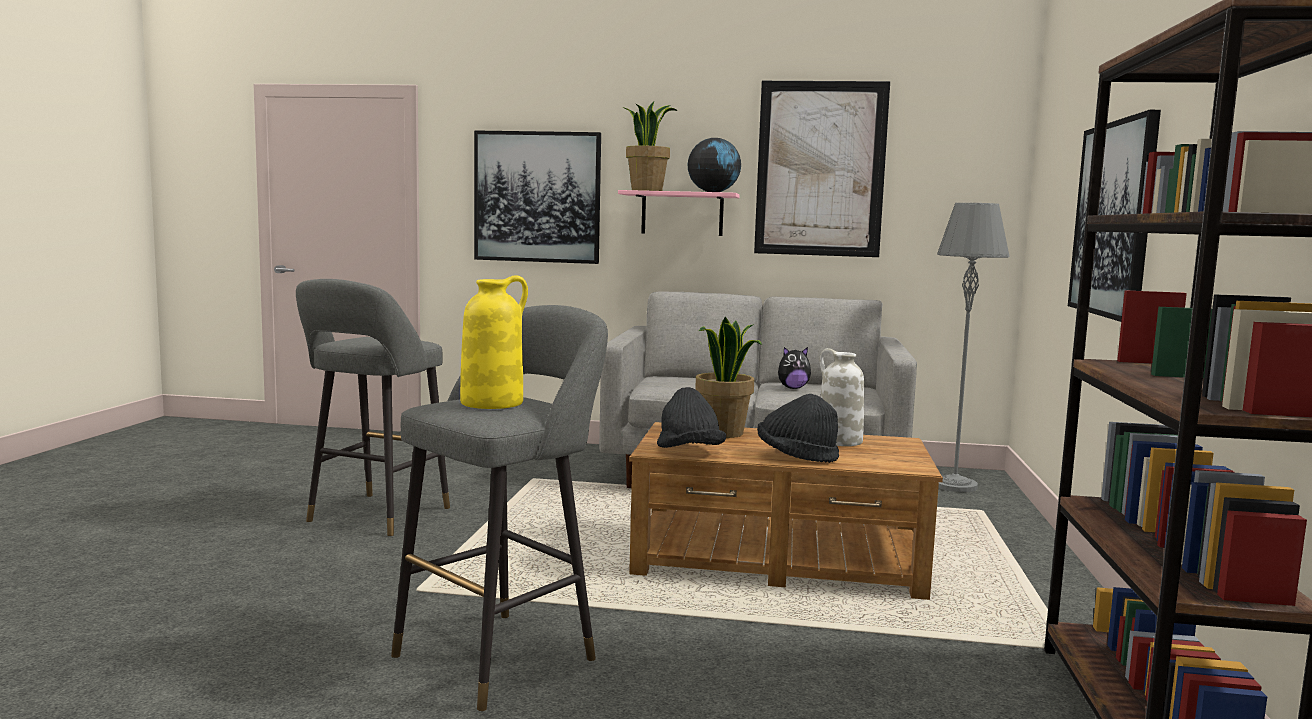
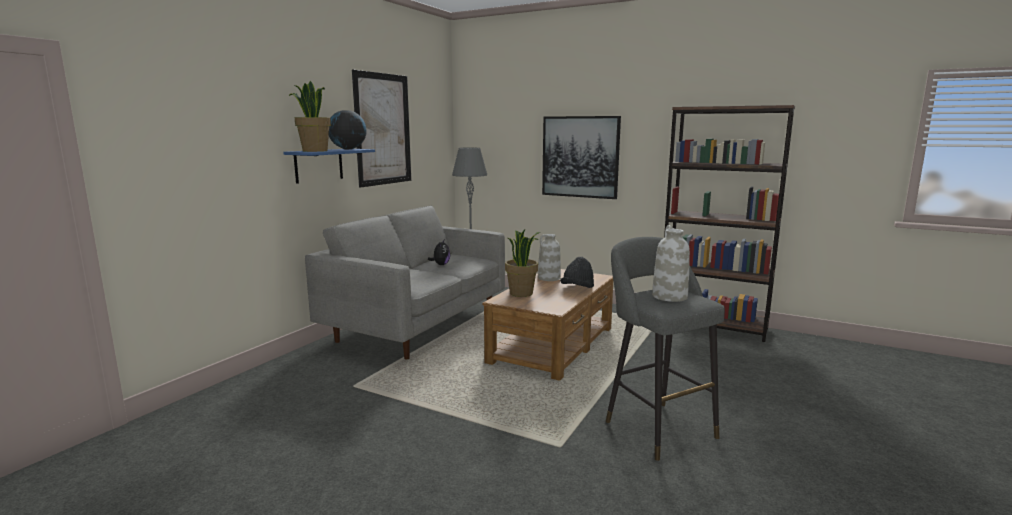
camera: 70 degrees left, 5 degrees up
grey stool [296,279,450,536] -> none
yellow vase [460,275,528,409] -> white vase [652,225,690,302]
picture [474,130,601,264] -> none
pink shelf [618,190,740,236] -> blue shelf [283,149,375,184]
black hat [657,387,726,448] -> none

